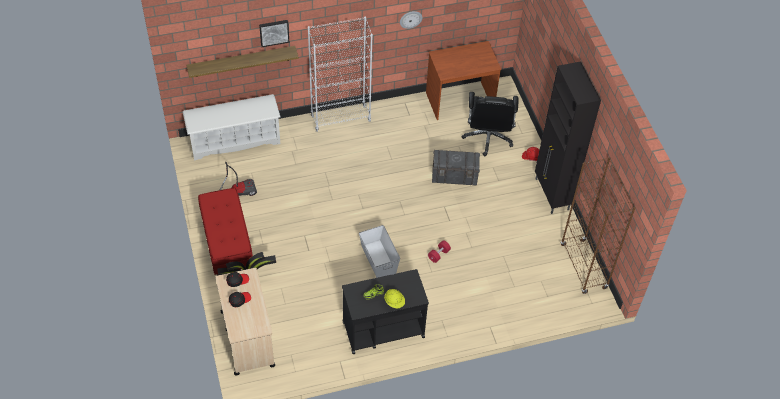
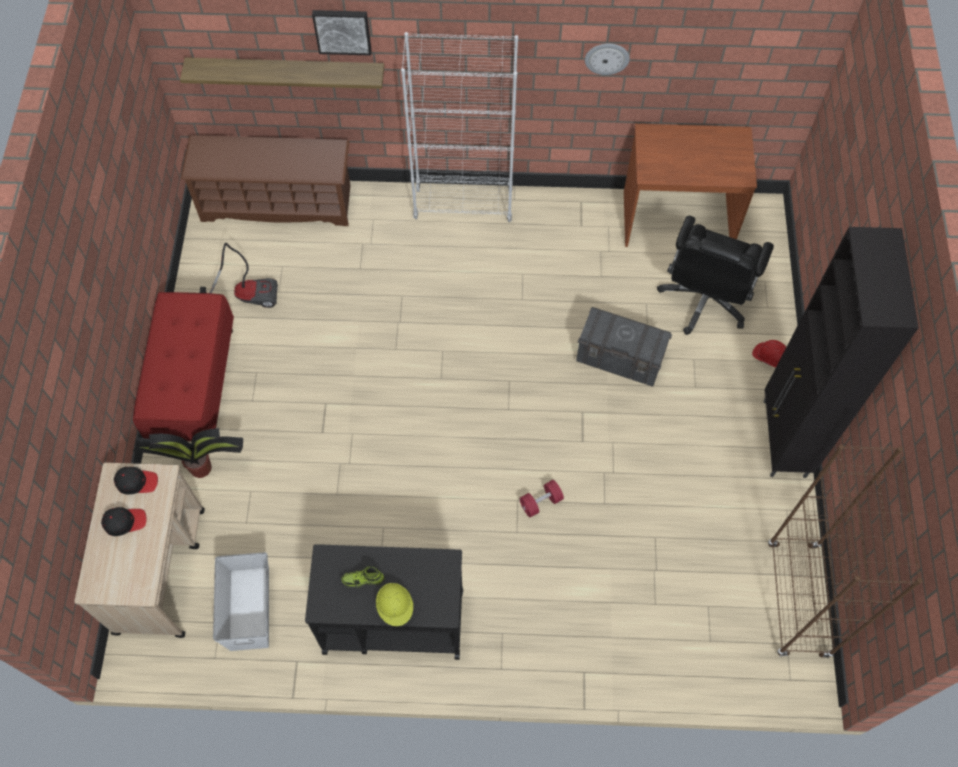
camera: 20 degrees right, 10 degrees up
white shoe rack [182,94,280,160] -> brown shoe rack [181,135,351,226]
white storage box [359,225,400,278] -> white storage box moved to [213,552,269,651]

